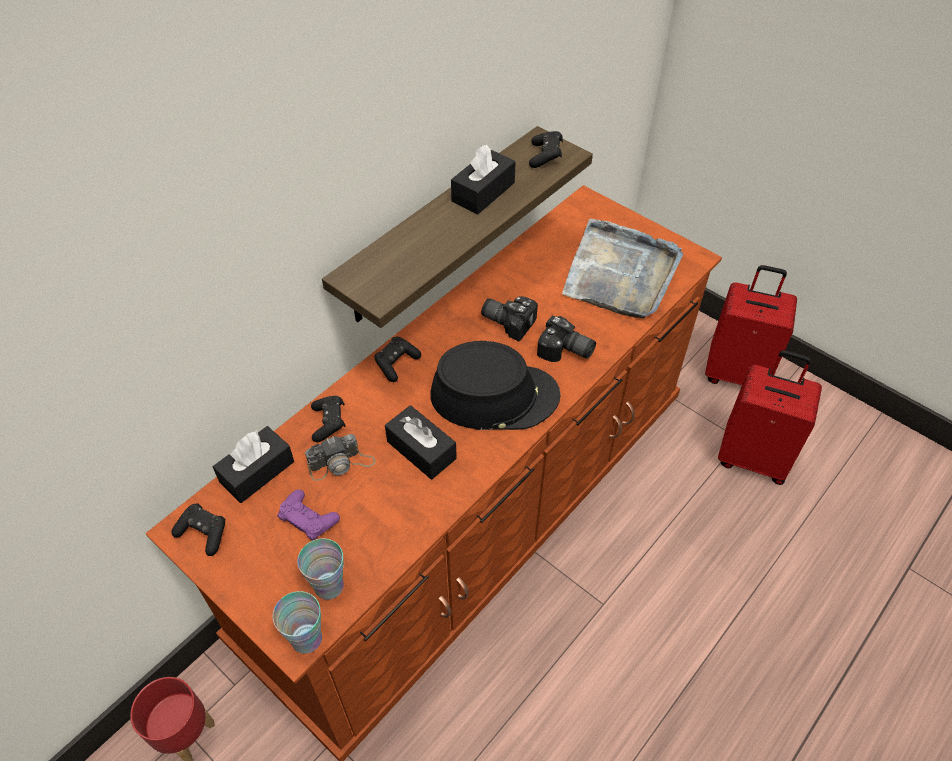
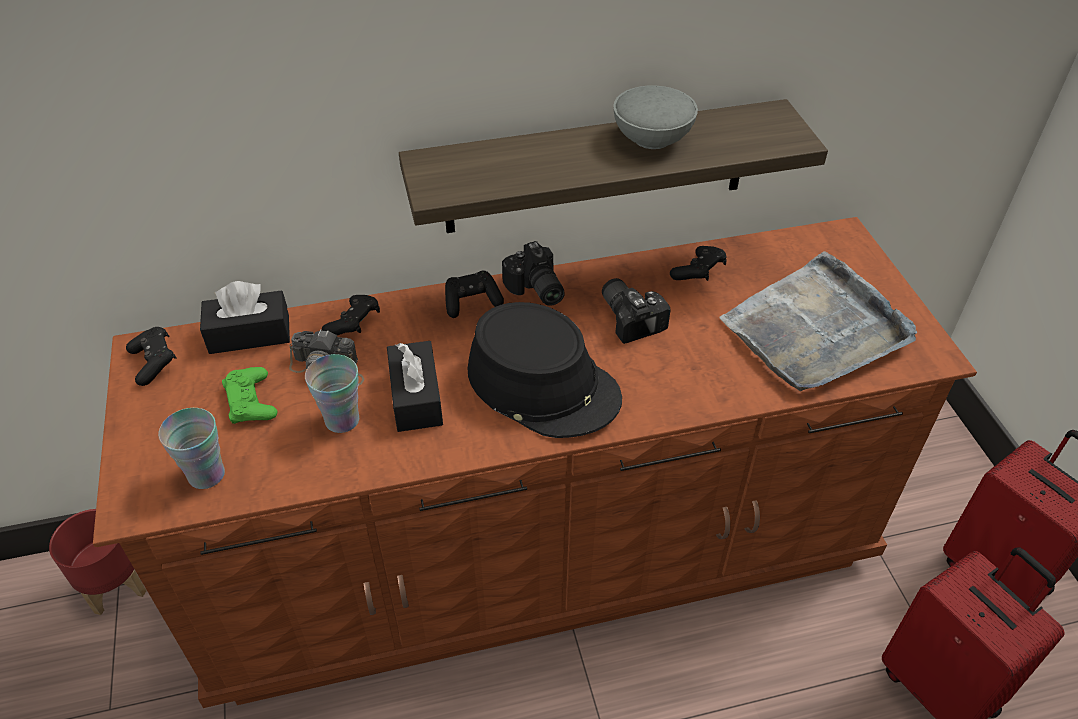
camera: 35 degrees right, 5 degrees down
cup [273,591,322,654] -> cup moved to [305,354,359,433]
purple game controller [277,489,340,541] -> green game controller [222,367,278,424]
black tissue box [451,145,516,214] -> grey bowl [613,86,698,149]
black game controller [529,131,563,168] -> black game controller moved to [670,246,727,281]
camera [537,316,596,362] -> camera moved to [502,241,565,306]

